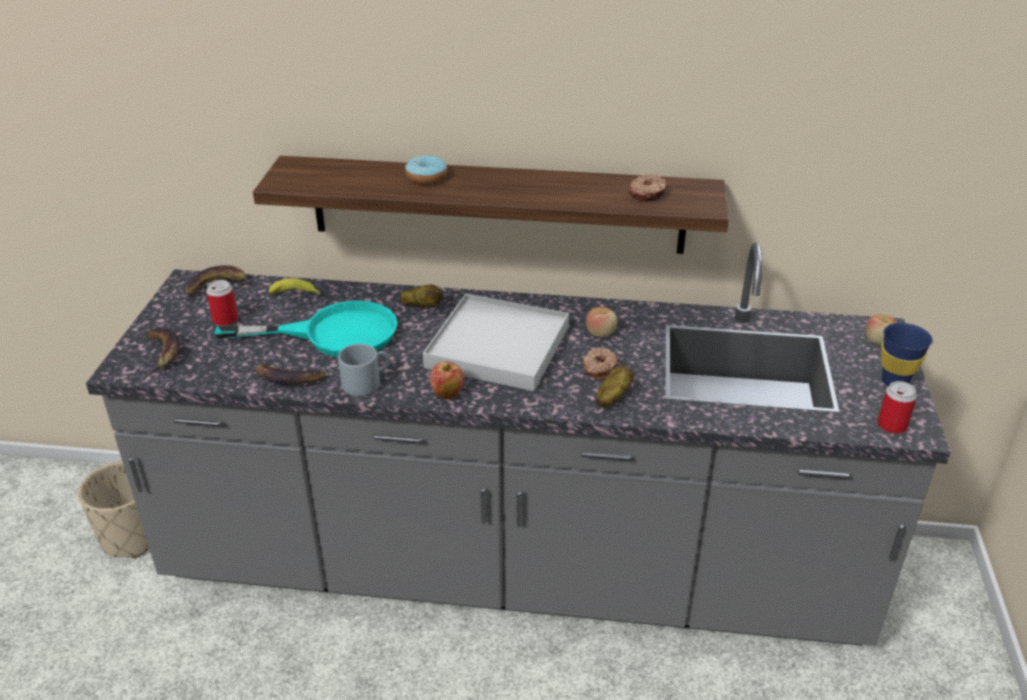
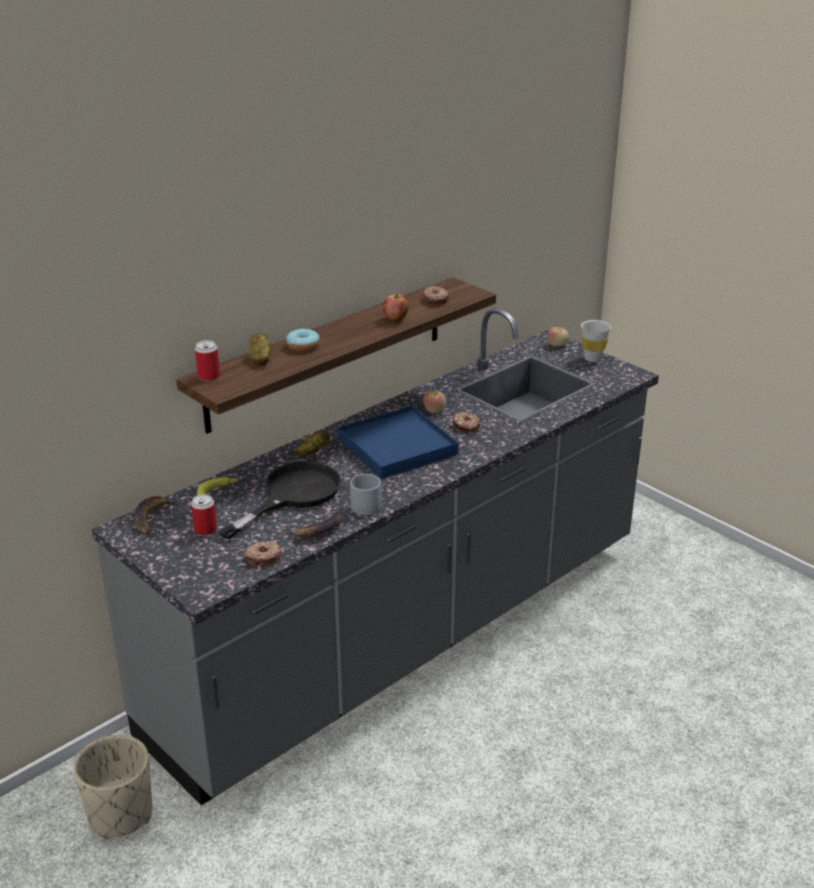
camera: 50 degrees left, 5 degrees down
banana [146,328,180,376] -> none
turquoise frying pan [215,300,397,357] -> black frying pan [219,461,341,540]
white tray [423,294,569,391] -> blue tray [338,406,459,479]
apple [430,362,464,399] -> apple moved to [383,294,409,322]
potato [596,366,634,408] -> potato moved to [249,333,270,366]
can [877,381,917,434] -> can moved to [195,340,220,381]
blue cup [881,323,933,386] -> white cup [581,320,611,362]
none -> donut [244,541,282,566]

